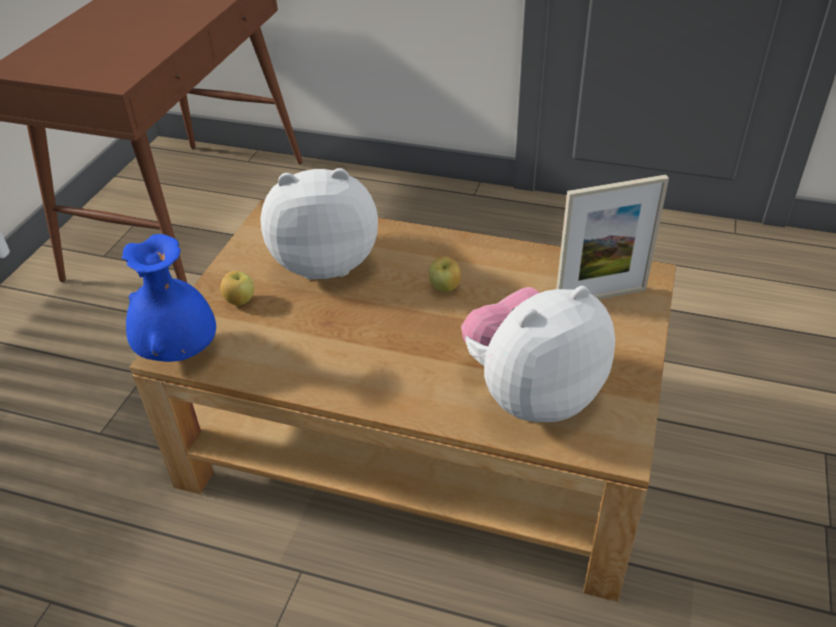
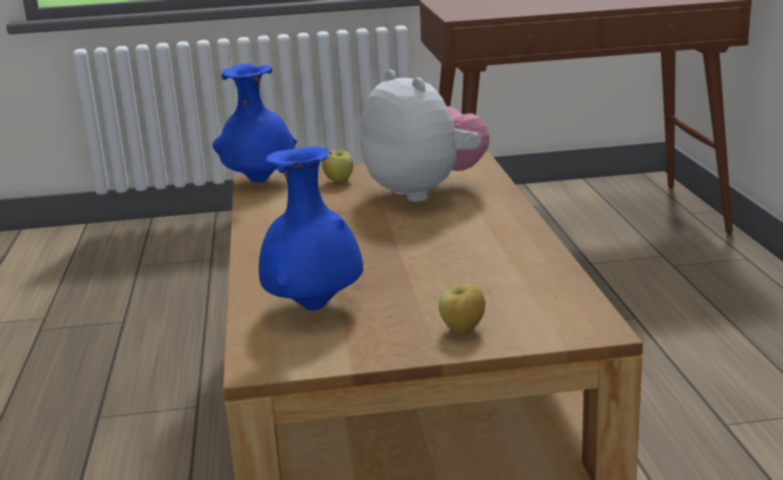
camera: 65 degrees right, 20 degrees down
apple [429,256,461,292] -> apple moved to [439,284,485,334]
plush toy [461,286,615,422] -> blue vase [259,146,363,311]
picture frame [556,175,669,300] -> none

